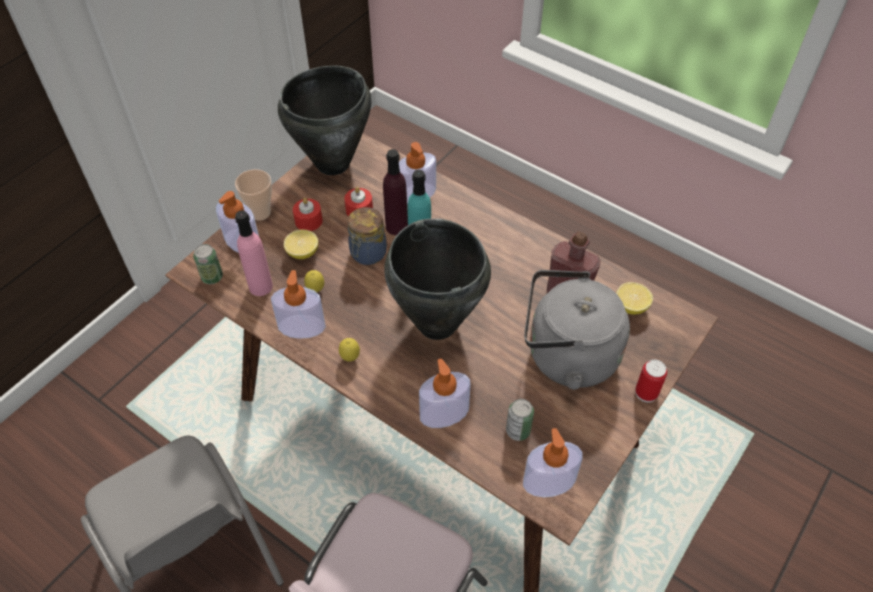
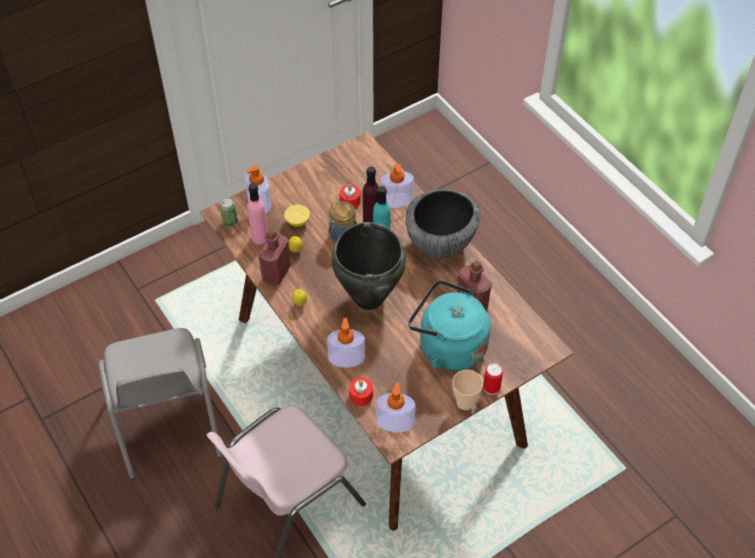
camera: 20 degrees right, 0 degrees up
cup [235,169,272,221] -> cup moved to [452,370,483,410]
soap dispenser [271,270,326,339] -> red bottle [258,229,291,285]
black cooking pot [278,66,371,175] -> none
red candle [293,198,323,231] -> red candle moved to [349,377,373,406]
can [506,399,534,441] -> none
grey kettle [524,270,630,390] -> turquoise kettle [408,280,491,371]
lemon [616,282,653,315] -> none
none -> bowl [406,189,481,259]

